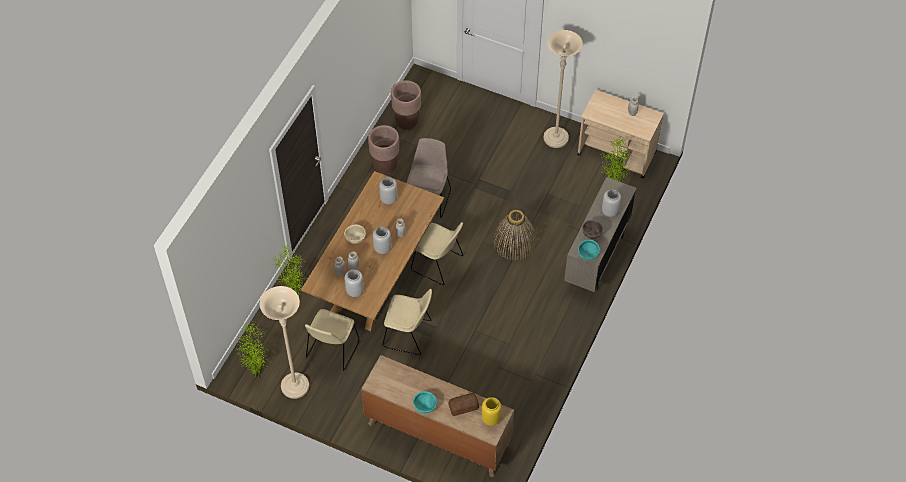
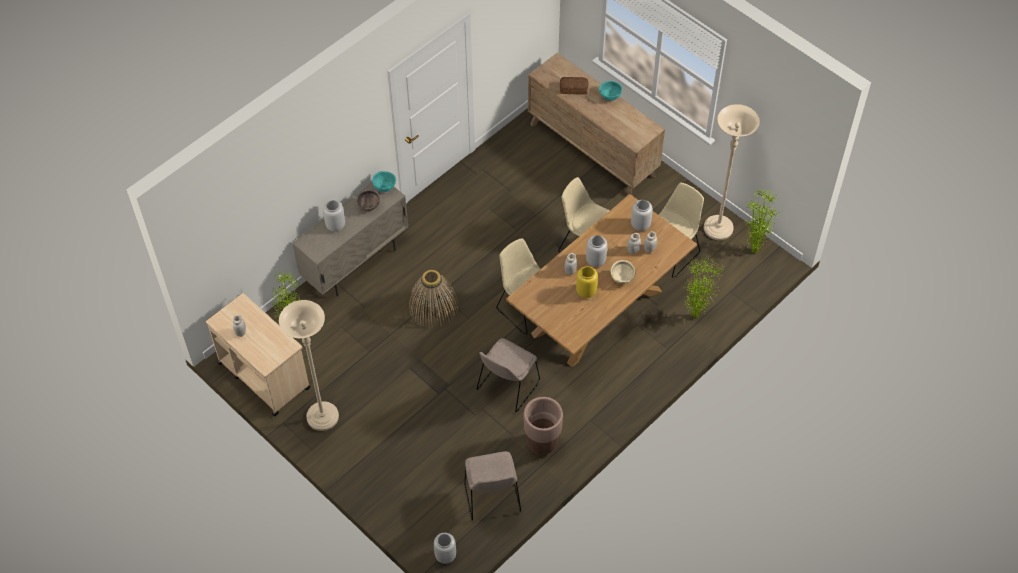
camera: 160 degrees left, 0 degrees up
grey vase [379,177,397,204] -> grey vase moved to [434,533,456,564]
brown planter [391,80,421,130] -> beige chair [464,451,521,521]
yellow vase [482,397,501,426] -> yellow vase moved to [576,266,598,298]

